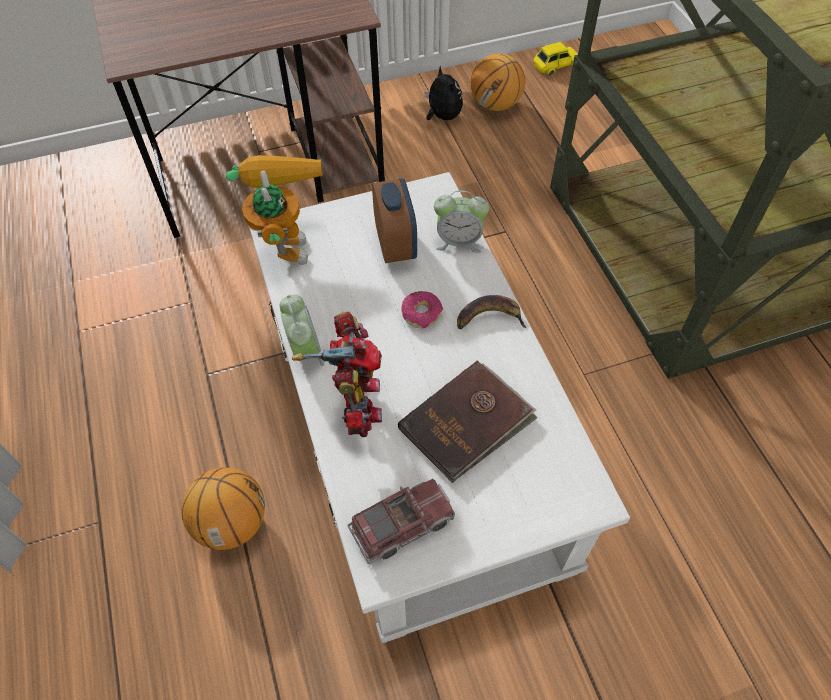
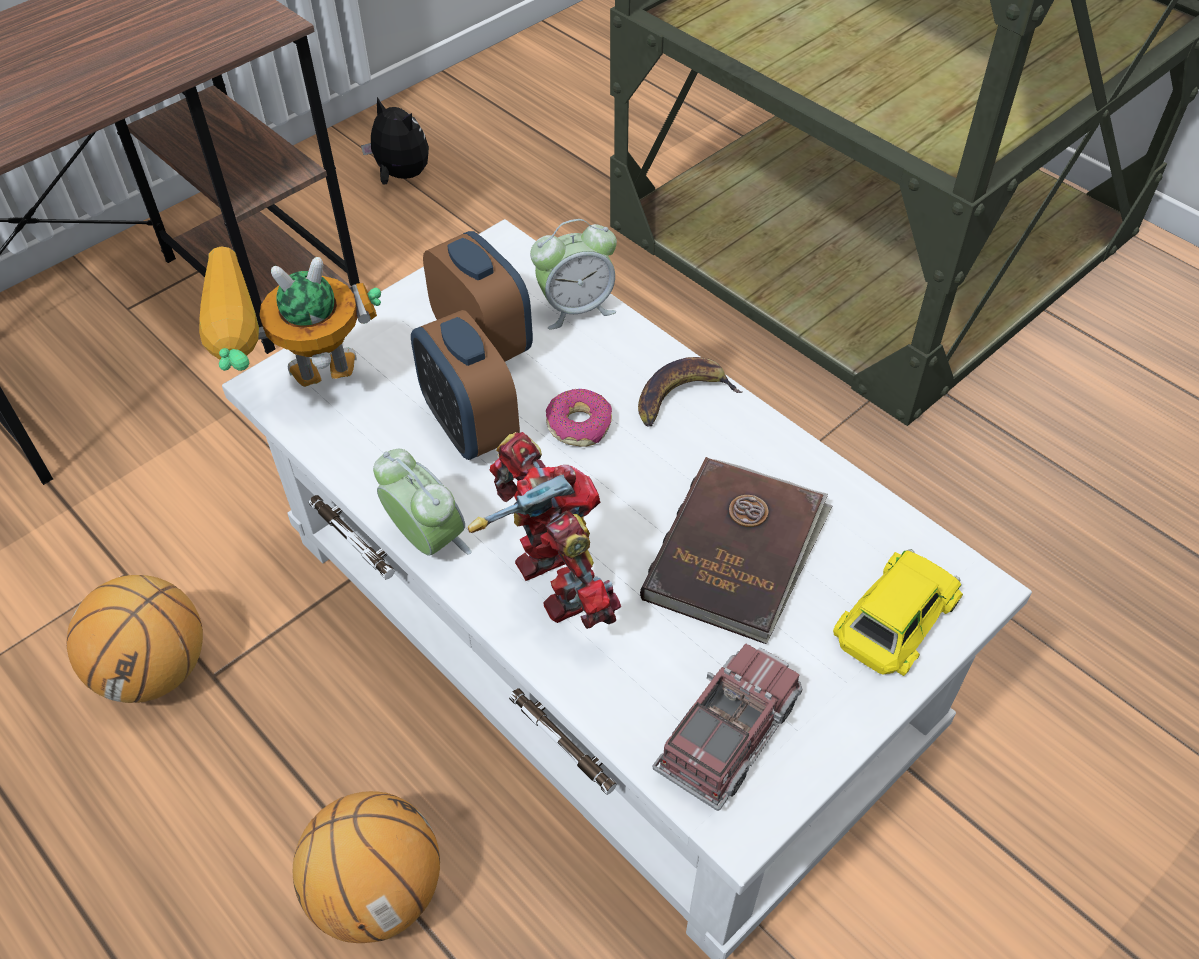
camera: 25 degrees left, 5 degrees down
toy robot [226,155,323,265] -> toy robot turned 75 degrees counterclockwise [199,247,381,387]
basketball [471,53,525,111] -> basketball moved to [66,575,203,703]
yellow toy car [533,42,578,75] -> yellow toy car moved to [833,549,963,676]
none -> alarm clock [411,310,520,460]

